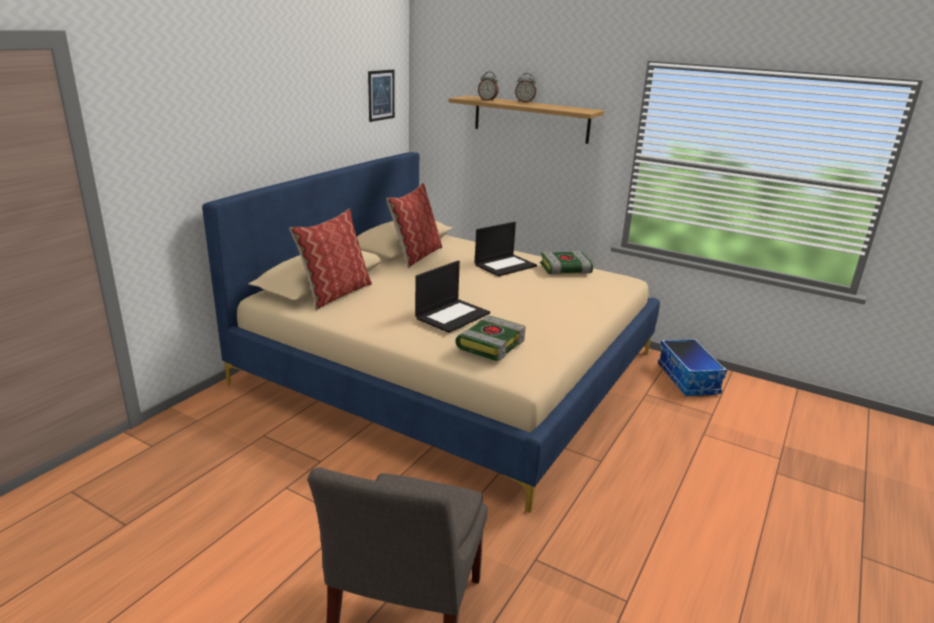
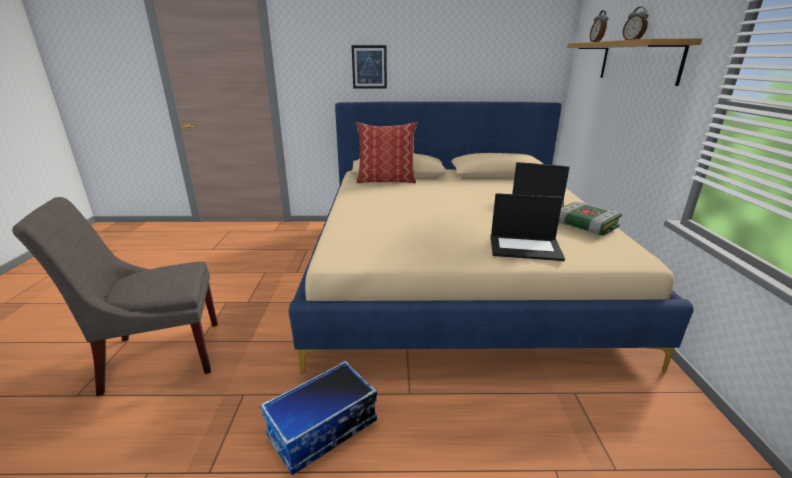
camera: 60 degrees right, 0 degrees up
picture [368,69,395,122] -> picture moved to [352,45,387,88]
pillow [386,183,442,268] -> none
laptop [415,261,490,333] -> laptop moved to [491,193,565,261]
book [455,316,526,361] -> none
storage box [658,339,727,396] -> storage box moved to [260,360,377,475]

